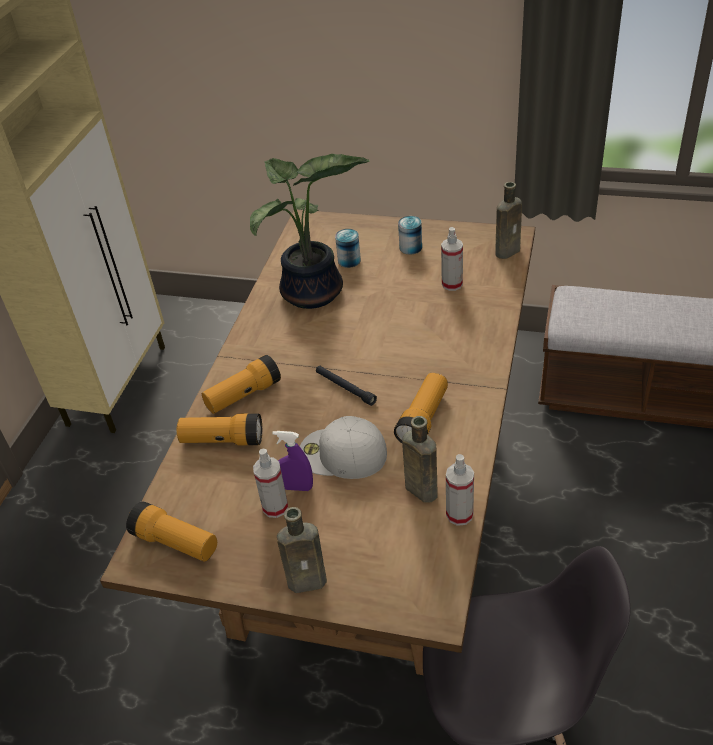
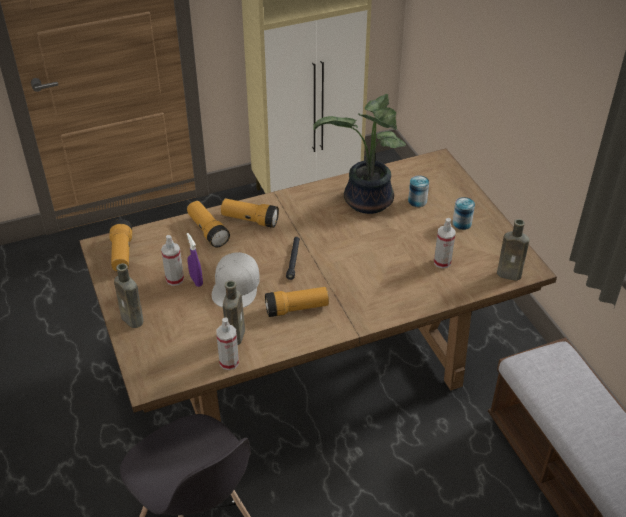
camera: 50 degrees right, 0 degrees up
white cap [300,416,387,479] -> white cap turned 150 degrees counterclockwise [212,252,260,308]

